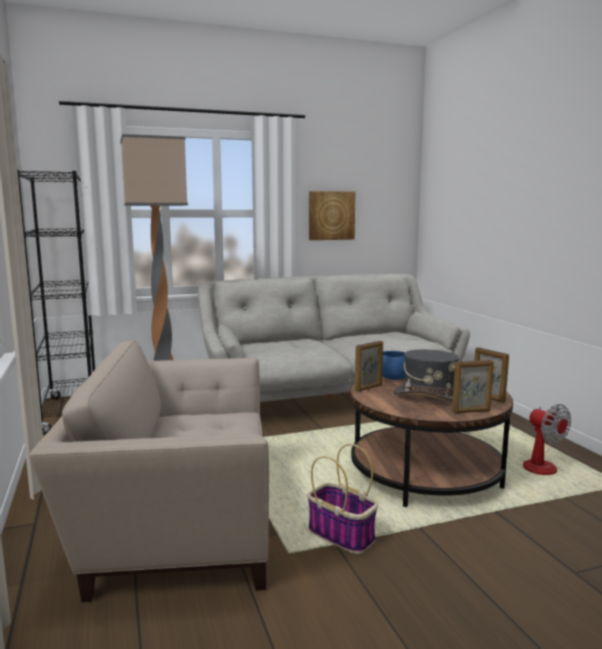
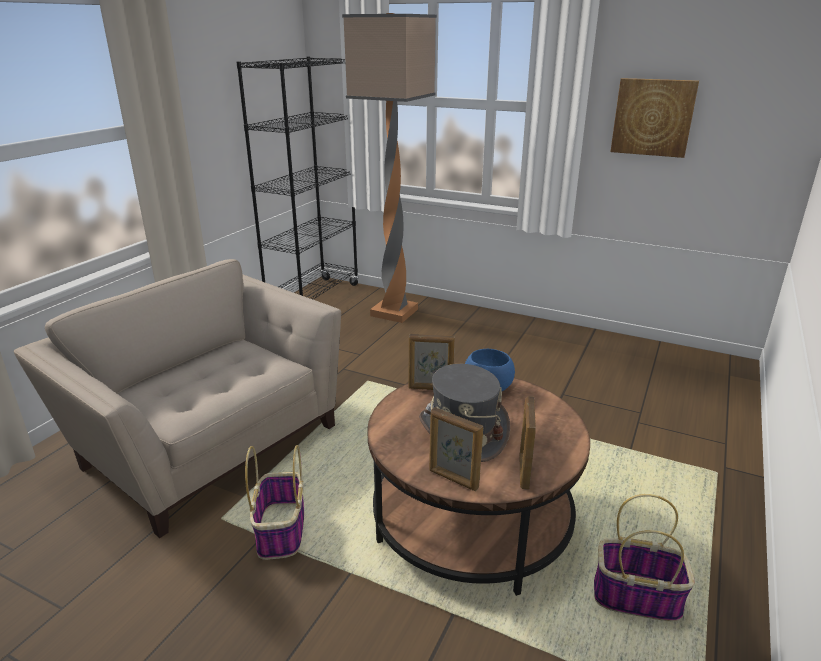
camera: 45 degrees right, 15 degrees up
grey sofa [198,274,470,402] -> none
fan [519,404,571,475] -> basket [594,494,695,621]

